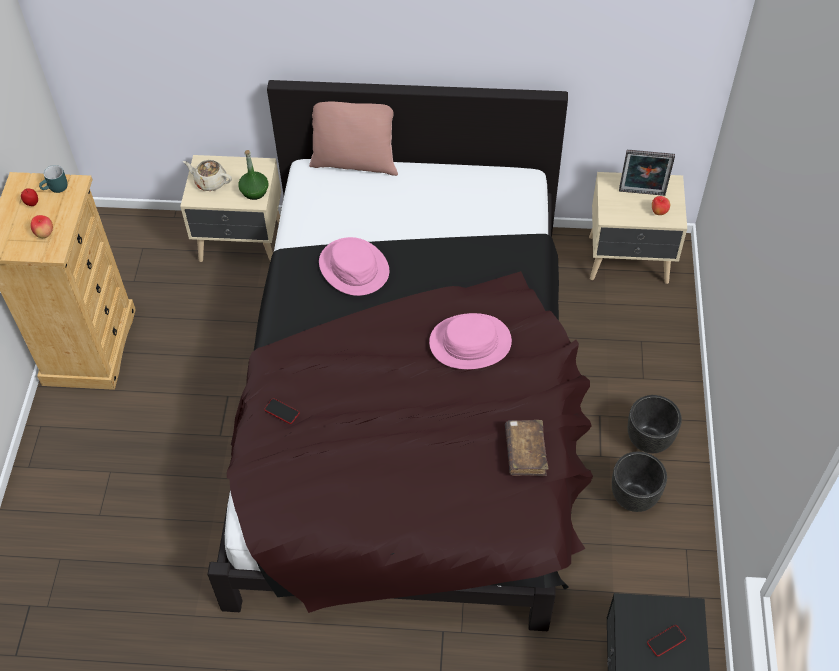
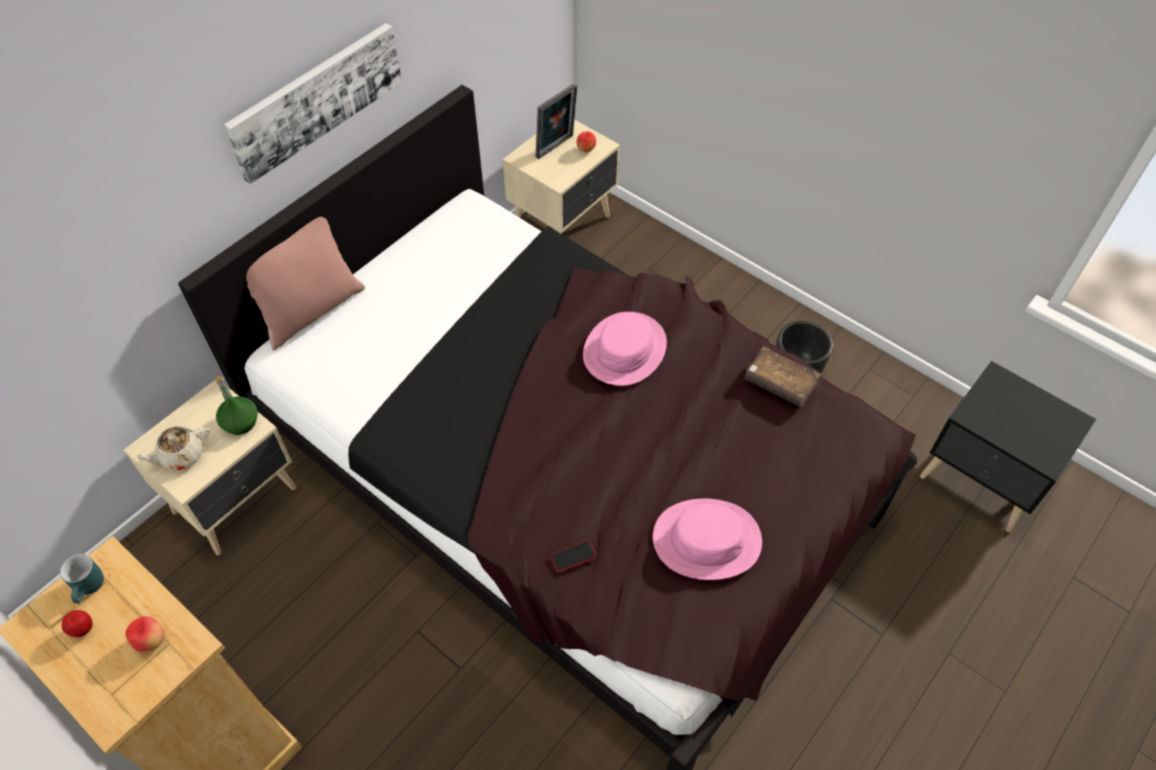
camera: 55 degrees left, 0 degrees up
pink hat [319,237,389,296] -> pink hat moved to [653,499,762,580]
black planter [628,395,682,453] -> none
phone [647,625,686,657] -> none
none -> picture [224,23,402,184]

